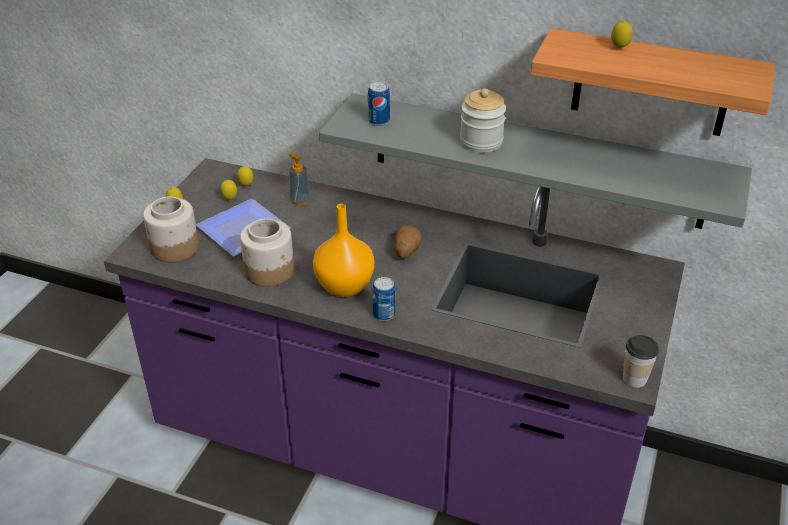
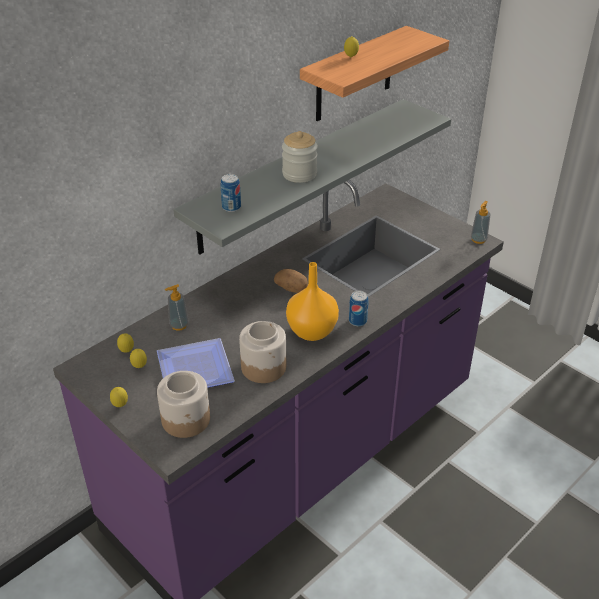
camera: 65 degrees left, 0 degrees up
cup [623,335,659,388] -> soap dispenser [471,201,490,244]

